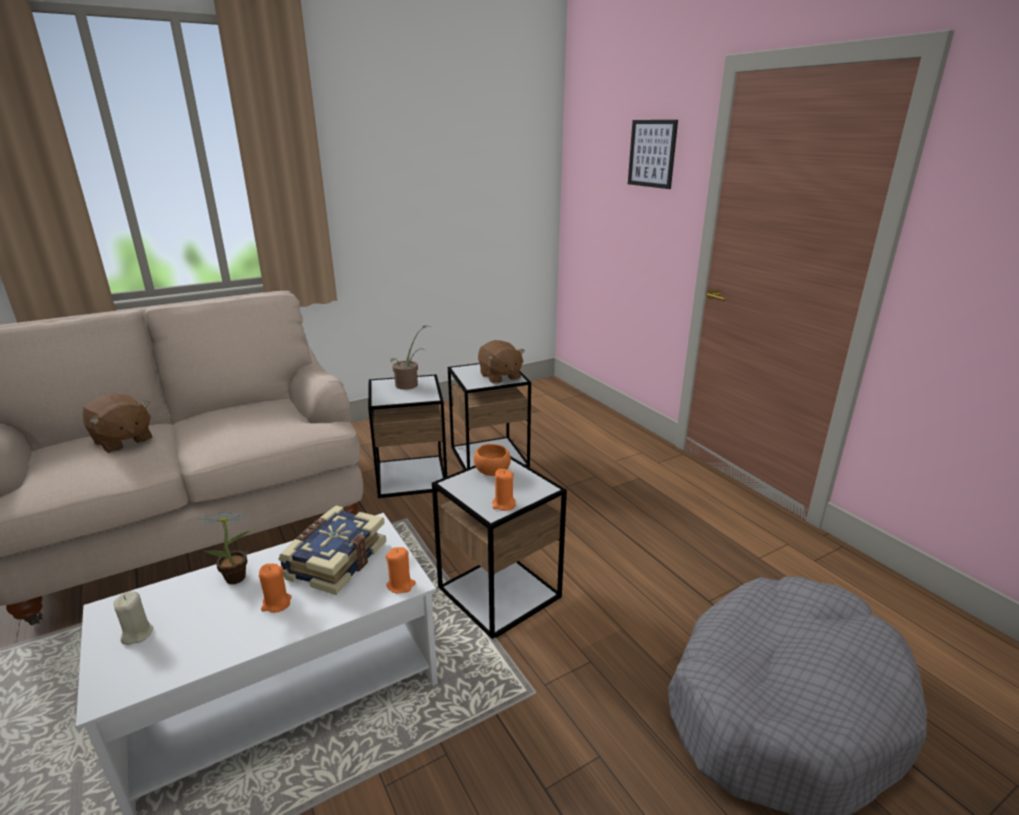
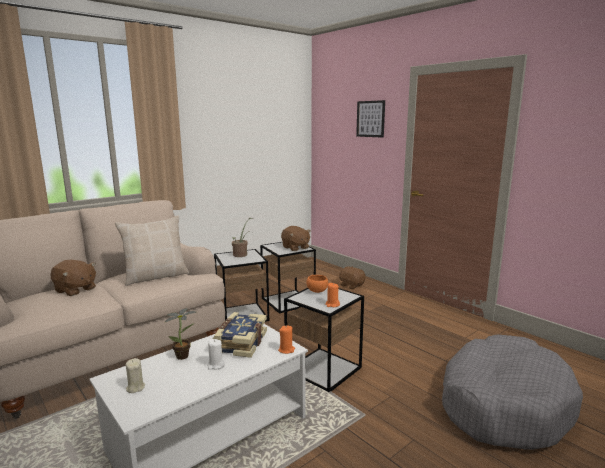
camera: 10 degrees left, 10 degrees down
orange candle [259,563,292,613] -> white candle [207,339,225,370]
none -> beige pillow [115,215,189,286]
none -> brown plush toy [339,266,366,289]

